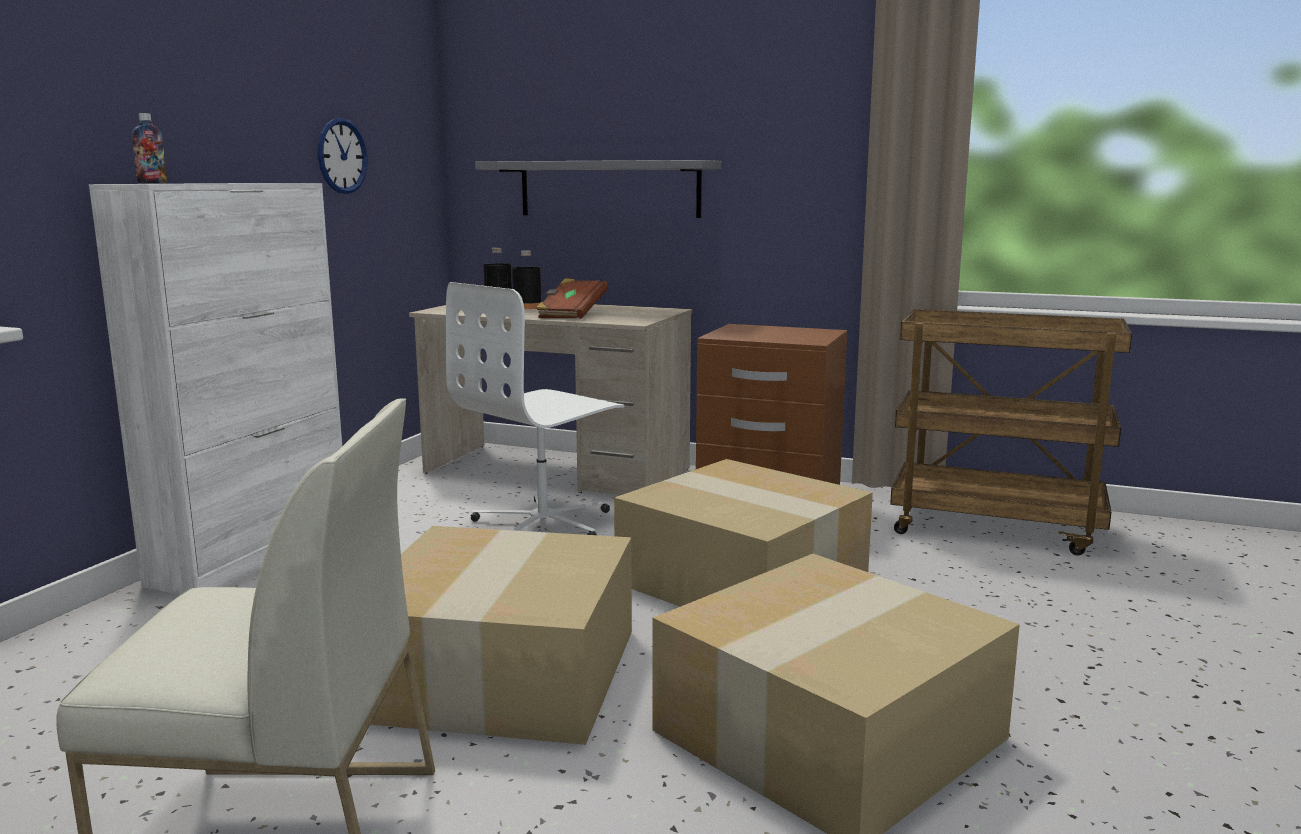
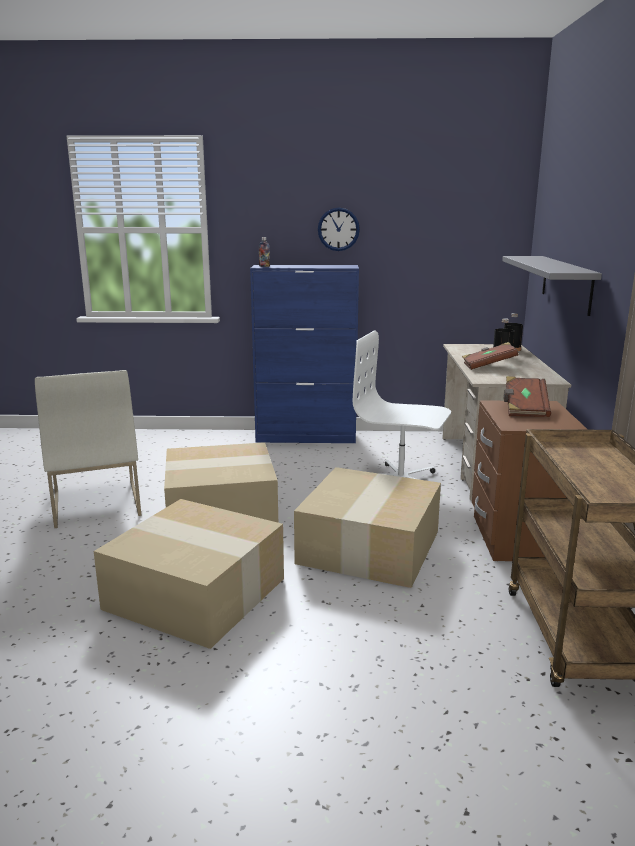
camera: 70 degrees right, 5 degrees up
white cabinet [89,183,342,595] -> blue cabinet [250,265,359,443]
wall clock [318,118,368,194] -> wall clock moved to [318,208,360,251]
none -> brown book [504,376,551,417]

